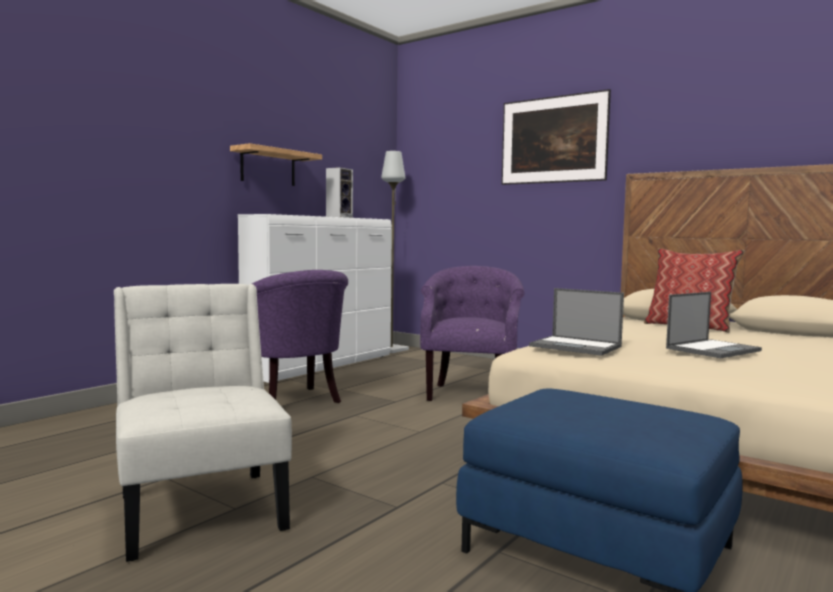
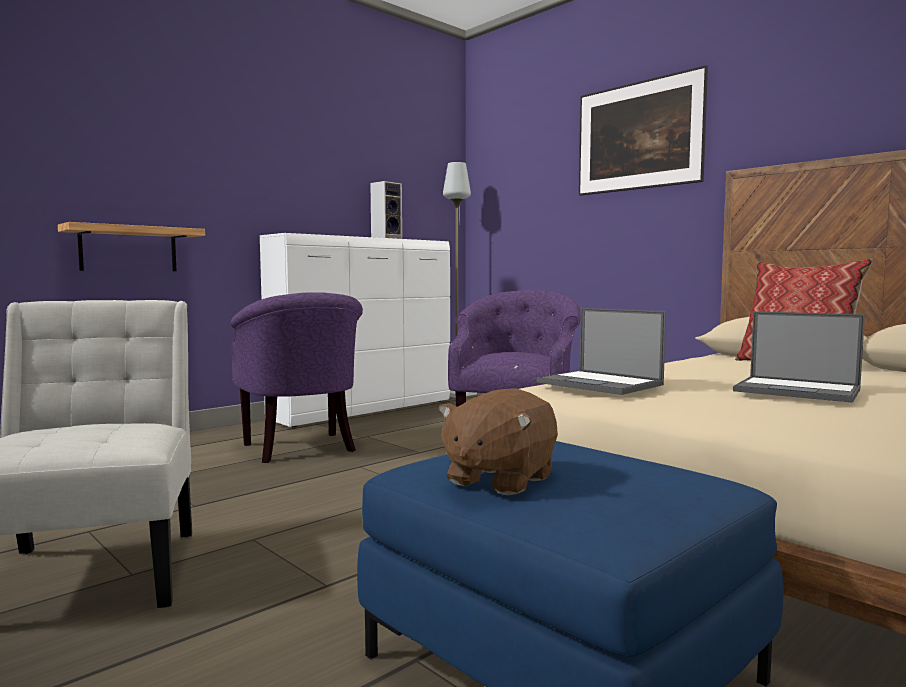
camera: 10 degrees right, 0 degrees up
shelf [230,143,322,186] -> shelf moved to [58,222,205,271]
laptop [666,292,762,358] -> laptop turned 60 degrees clockwise [733,311,865,403]
none -> brown plush toy [438,389,558,495]

